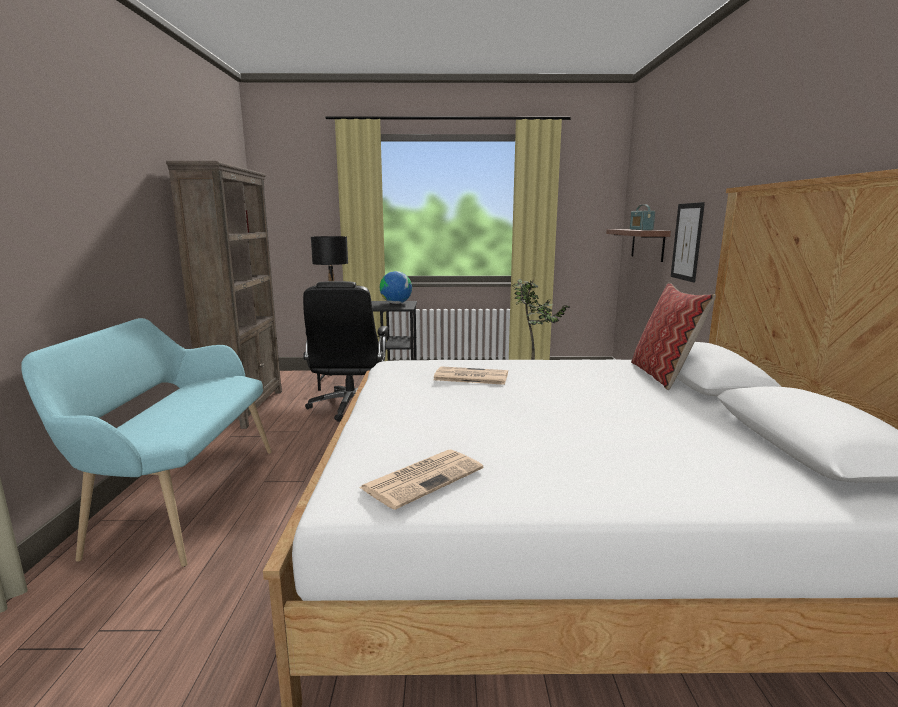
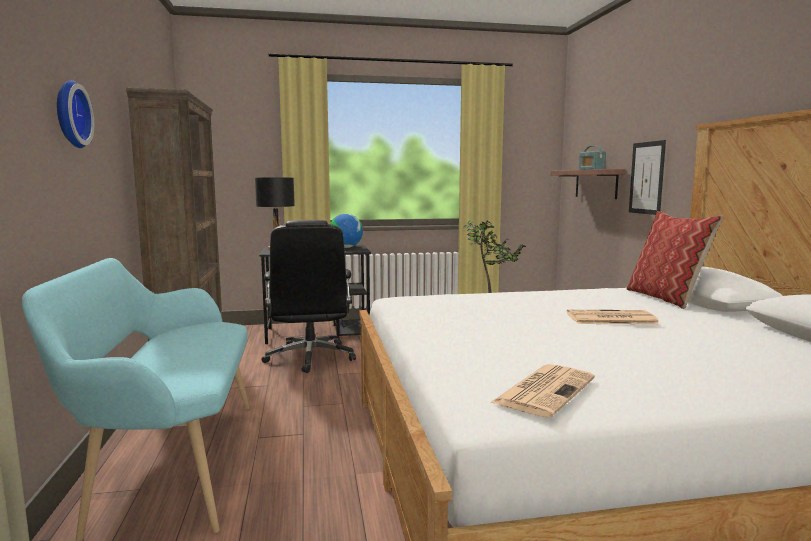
camera: 10 degrees left, 5 degrees down
newspaper [433,366,508,385] -> newspaper moved to [567,310,660,325]
none -> wall clock [57,80,94,148]

